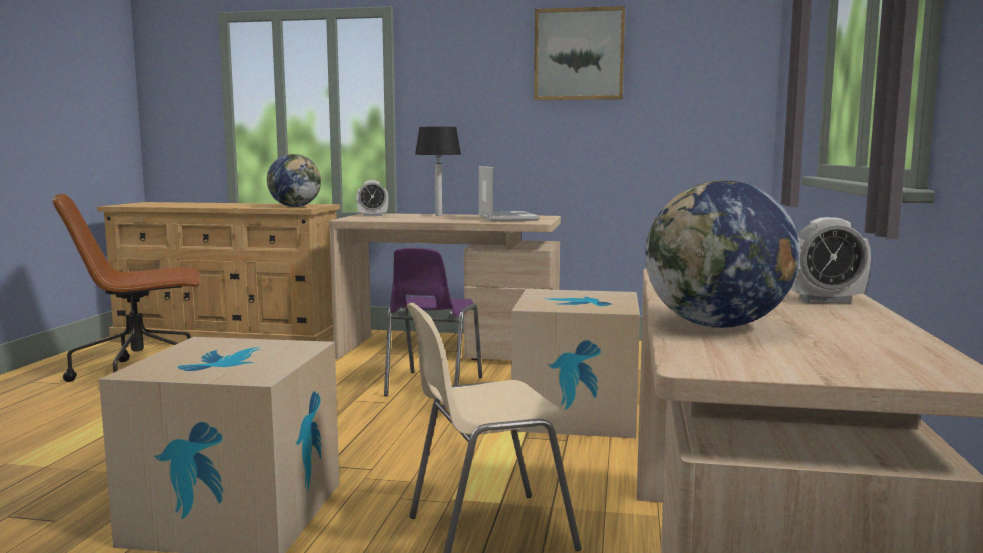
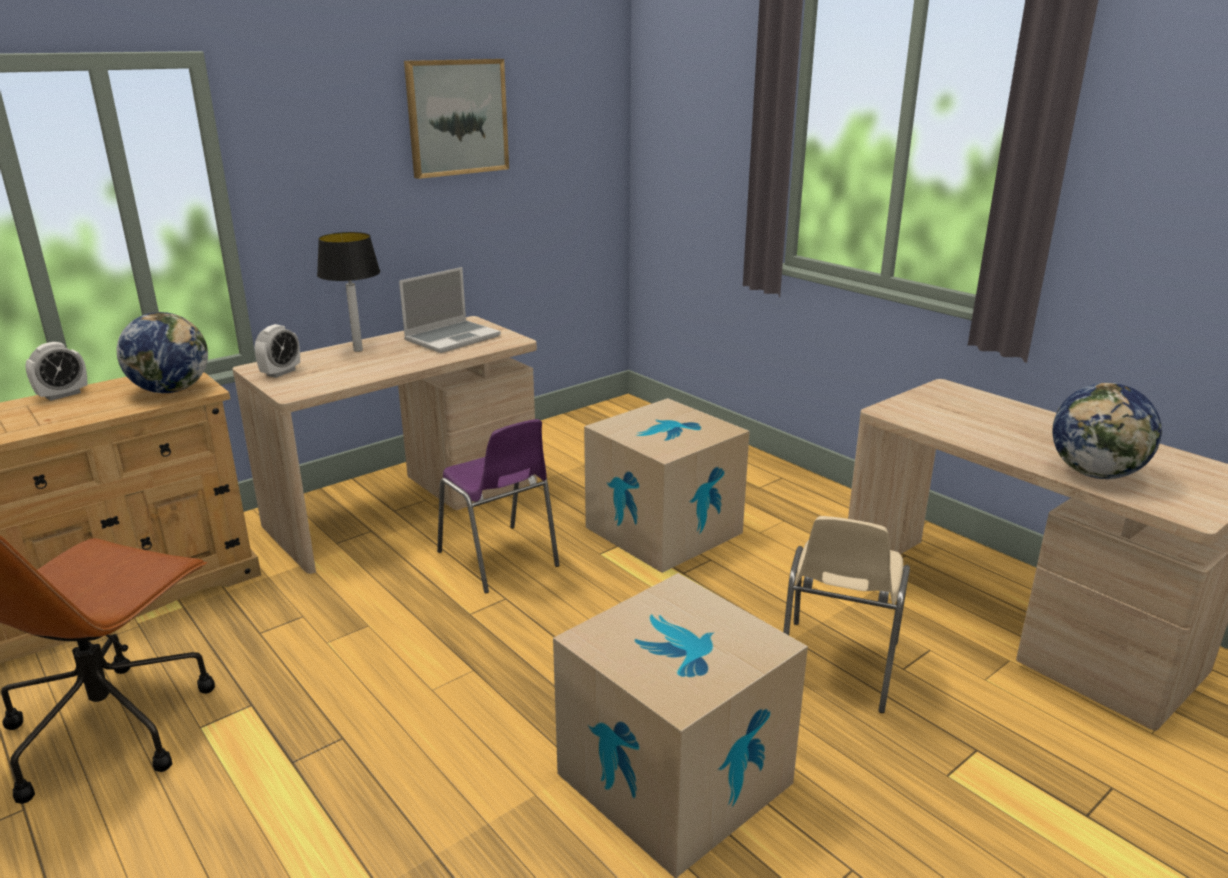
camera: 50 degrees left, 15 degrees up
laptop [479,166,540,222] -> laptop turned 105 degrees clockwise [399,267,501,353]
alarm clock [790,217,871,303] -> alarm clock moved to [25,342,88,401]

